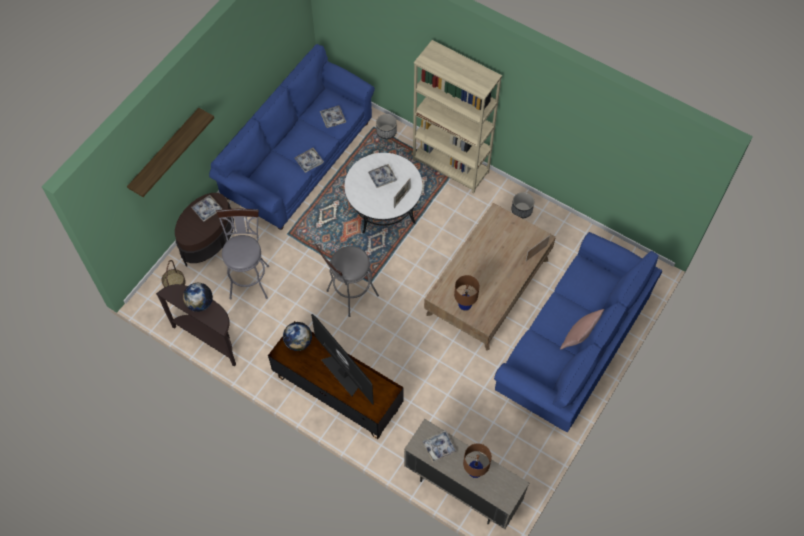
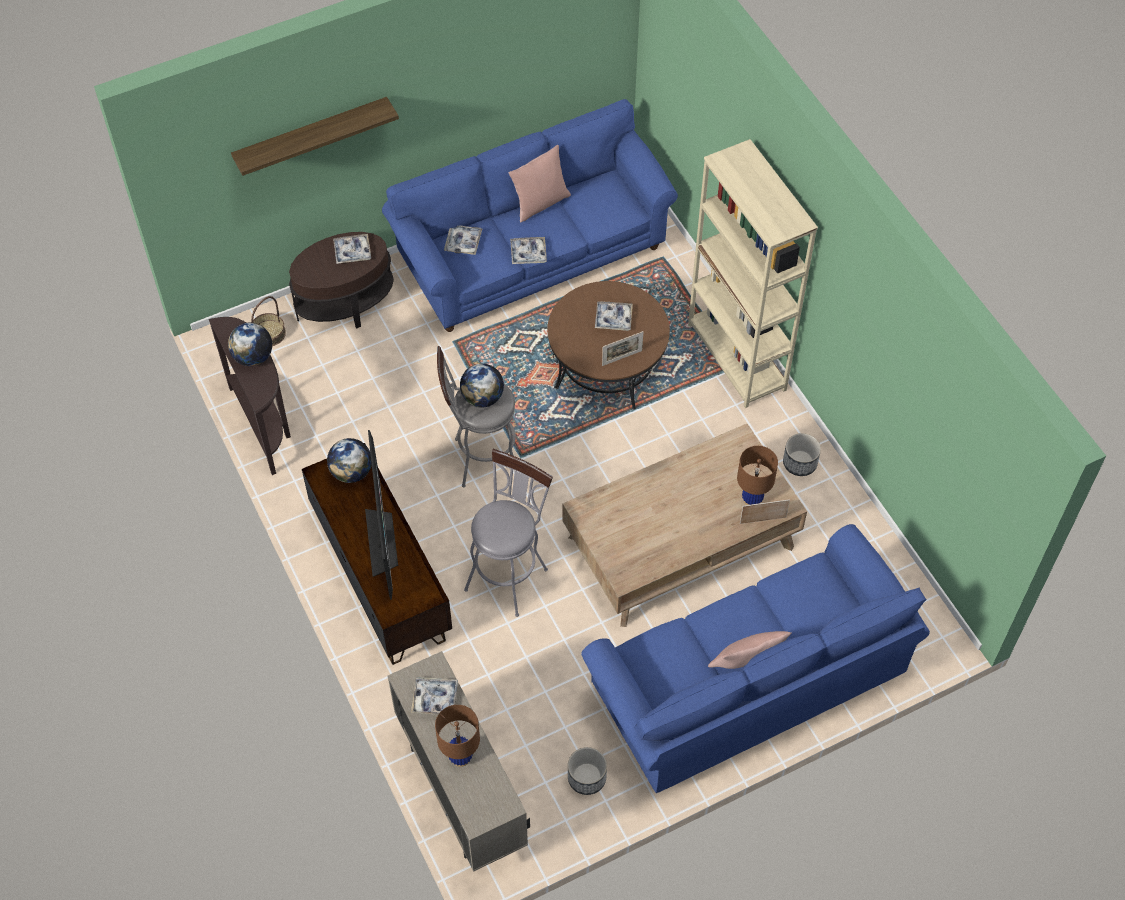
camera: 30 degrees right, 5 degrees down
grey stool [216,209,269,299] -> grey stool moved to [464,449,553,617]
tray [320,106,346,128] -> tray moved to [444,225,482,255]
white coffee table [345,153,422,234] -> brown coffee table [547,281,670,410]
planter [376,114,397,139] -> planter moved to [568,747,607,795]
brown table lamp [454,275,479,311] -> brown table lamp moved to [737,446,778,505]
none -> globe [460,363,504,408]
none -> pink pillow [509,145,571,223]

